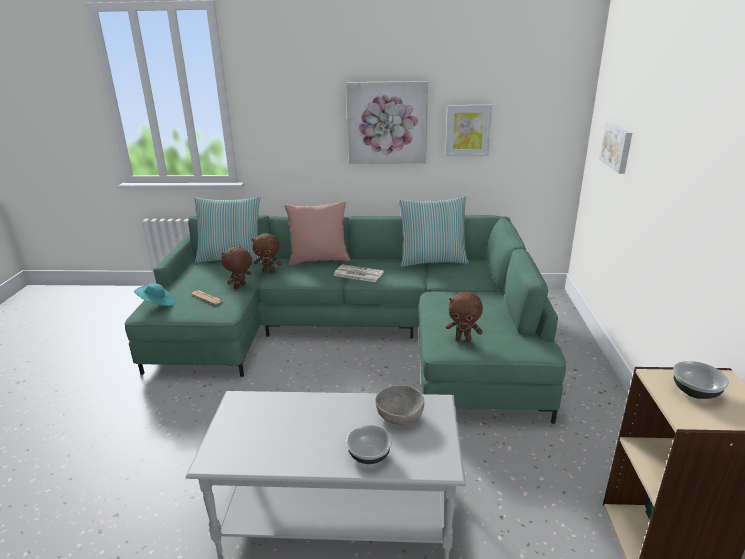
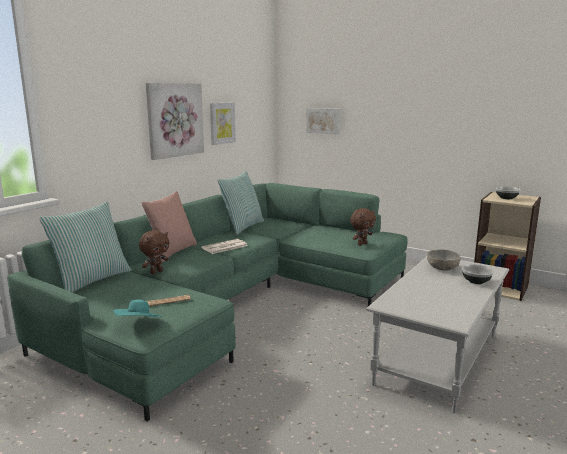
camera: 60 degrees left, 10 degrees down
brown plush toy [222,245,252,289] -> none

